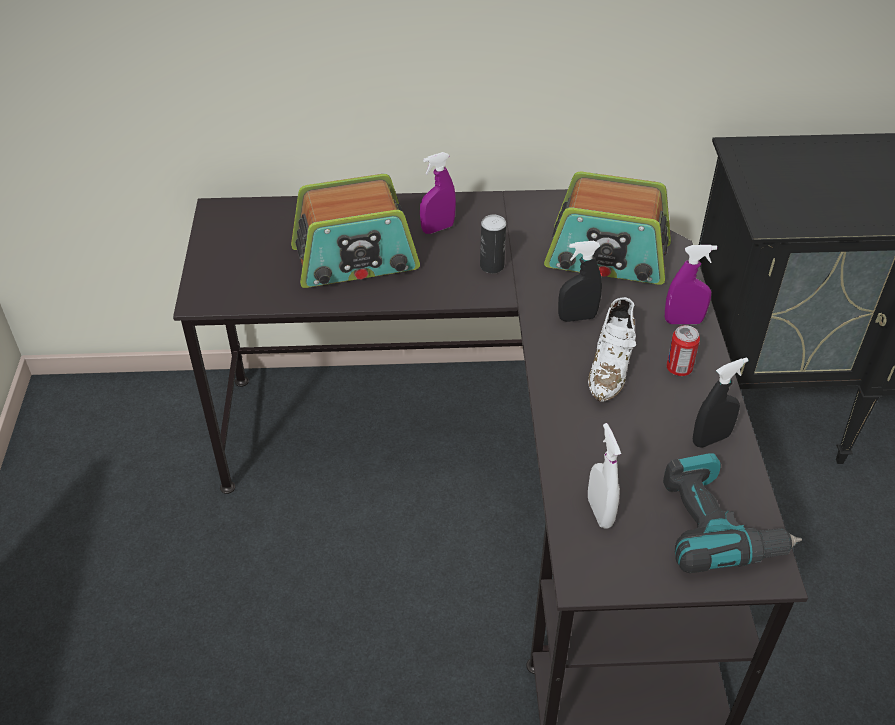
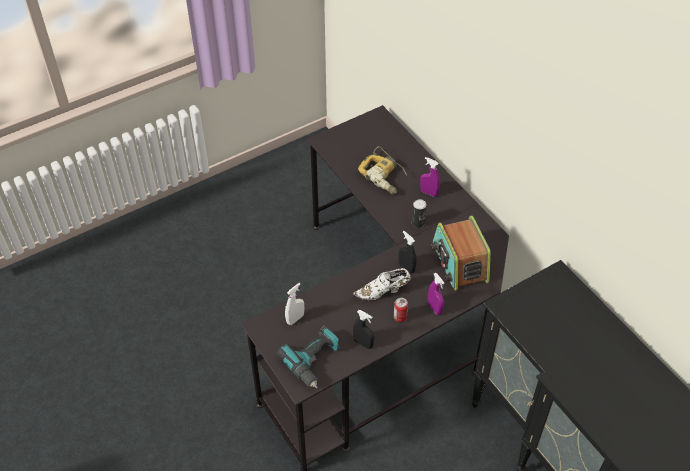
camera: 60 degrees right, 5 degrees up
radio [291,174,420,288] -> power drill [358,146,407,194]

